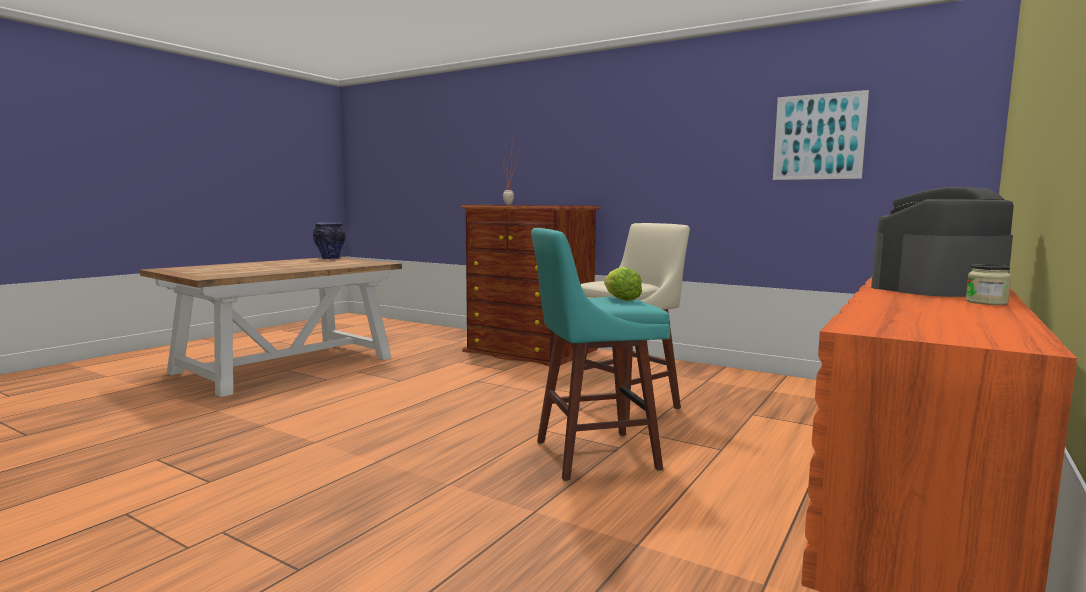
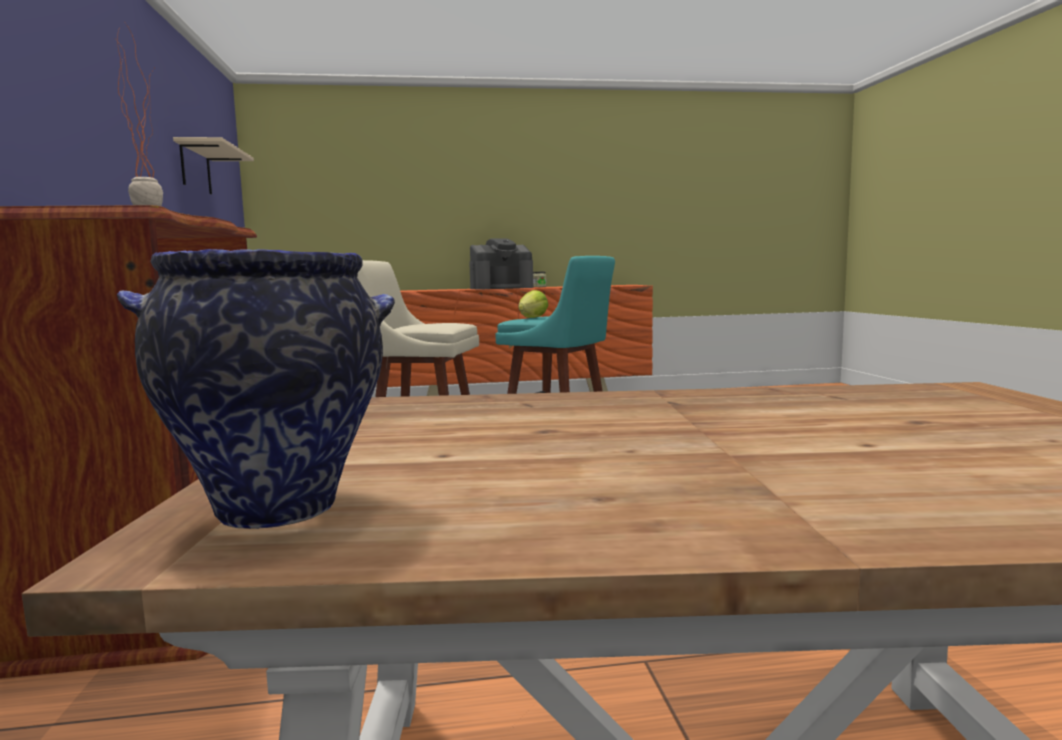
camera: 130 degrees left, 0 degrees up
picture [773,90,869,180] -> beige shelf [173,137,254,194]
coffee machine [871,187,1014,297] -> coffee machine turned 45 degrees counterclockwise [469,238,533,289]

